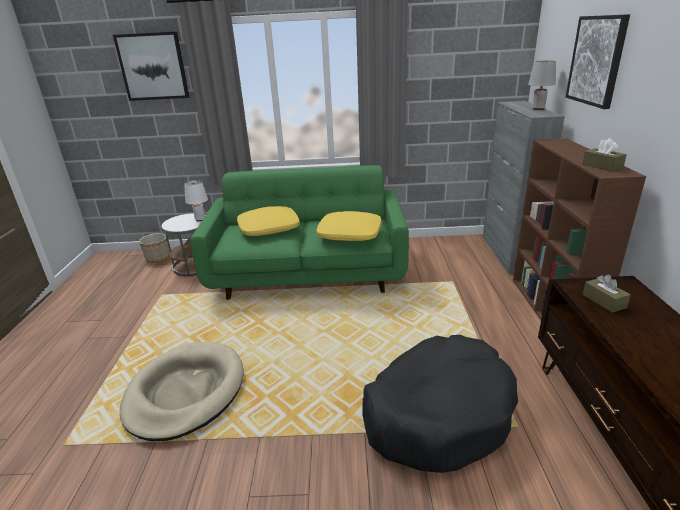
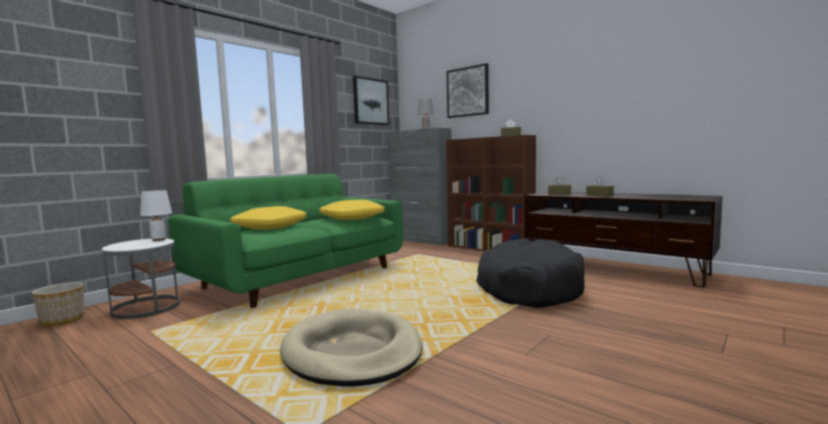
camera: 50 degrees left, 20 degrees down
picture [113,32,189,101] -> picture moved to [353,76,389,125]
none -> brown tissue box [586,176,614,197]

